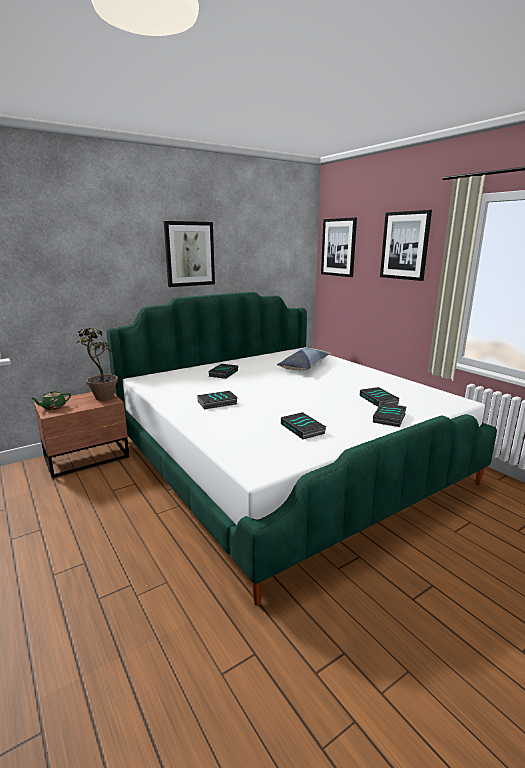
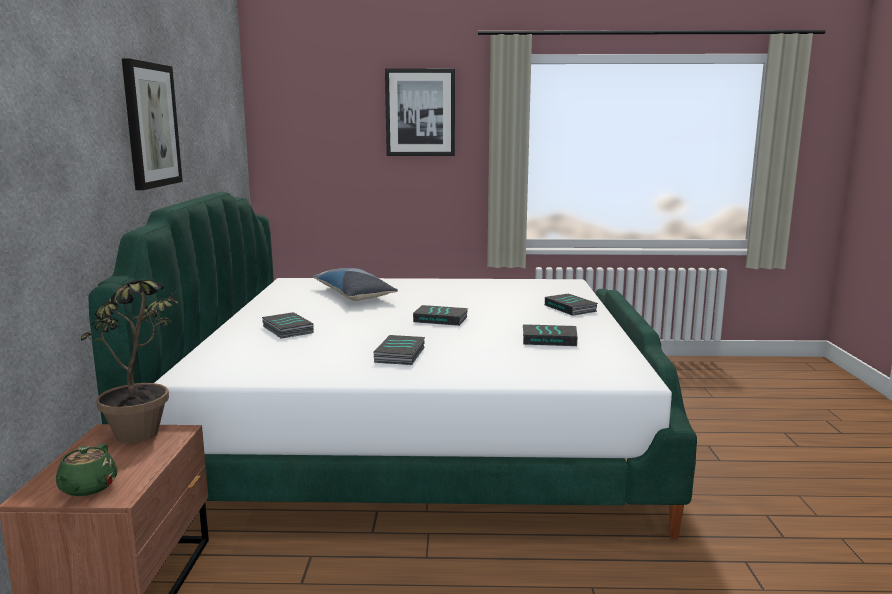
camera: 55 degrees left, 5 degrees down
picture [321,217,357,277] -> none
book [360,387,400,407] -> book moved to [413,305,468,326]

